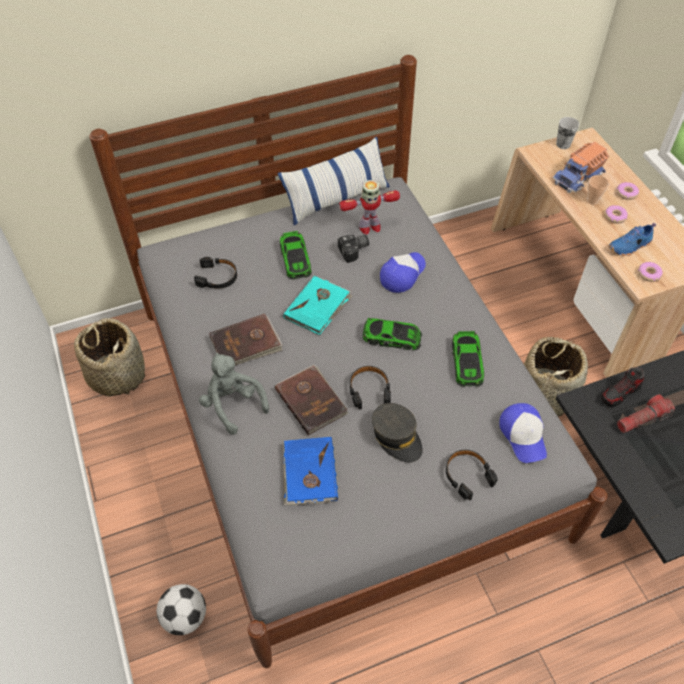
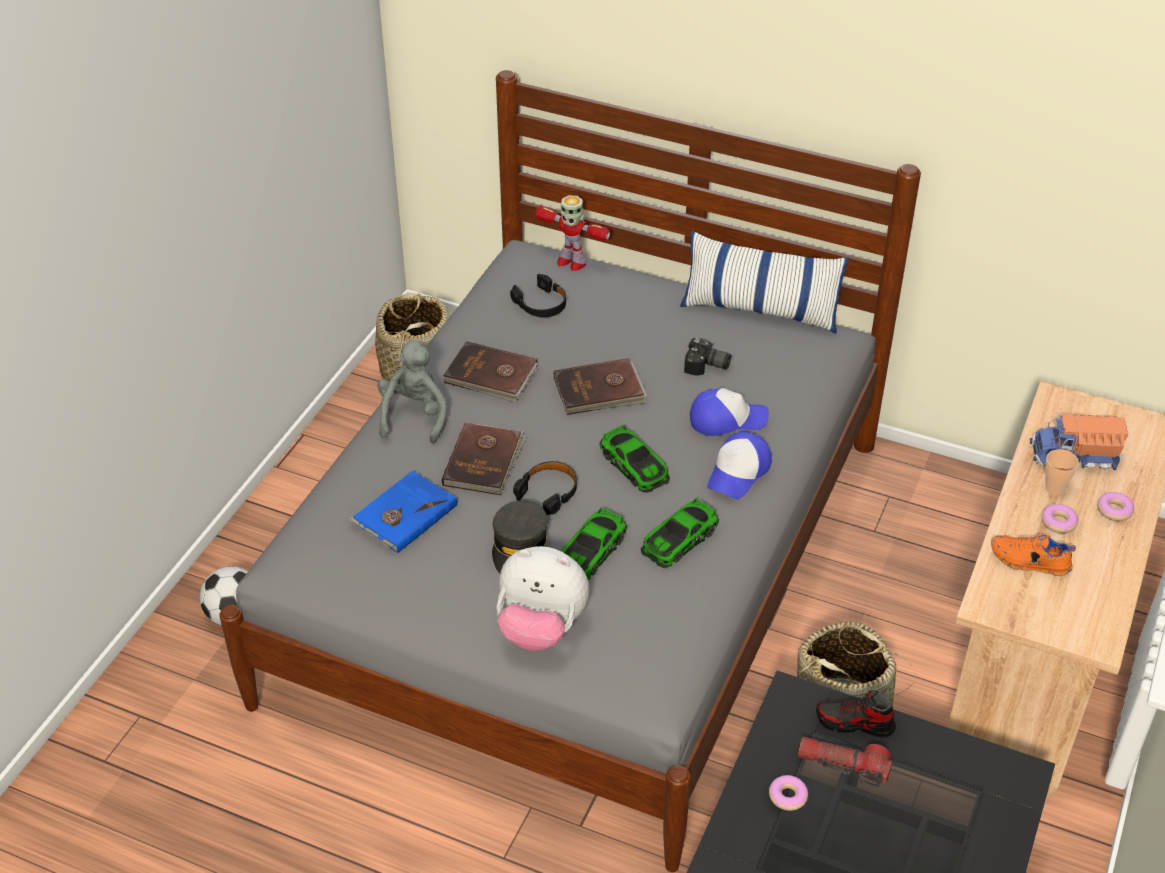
camera: 45 degrees right, 10 degrees down
toy car [280,231,312,280] -> toy car moved to [561,508,627,580]
turquoise book [283,276,353,335] -> brown book [554,358,647,415]
toy robot [339,180,400,234] -> toy robot moved to [535,195,610,271]
black headphones [446,450,498,500] -> plush toy [497,546,589,651]
cap [499,403,547,463] -> cap moved to [707,432,772,499]
cup [556,117,579,149] -> none
blue shoe [609,223,656,256] -> orange shoe [991,535,1076,576]
donut [638,262,663,282] -> donut moved to [769,775,808,811]

